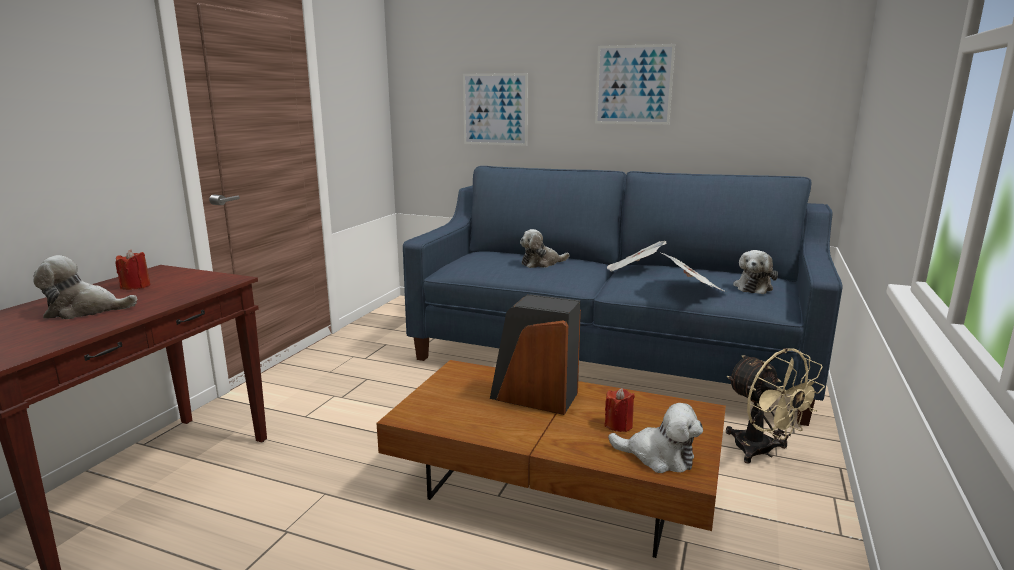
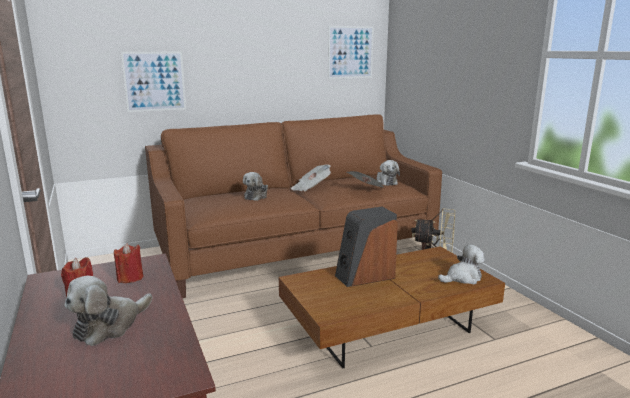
camera: 45 degrees left, 0 degrees up
blue sofa [403,166,842,426] -> brown sofa [145,114,442,298]
picture [595,44,675,125] -> picture moved to [328,26,374,79]
red candle [604,388,635,432] -> red candle moved to [114,243,143,283]

